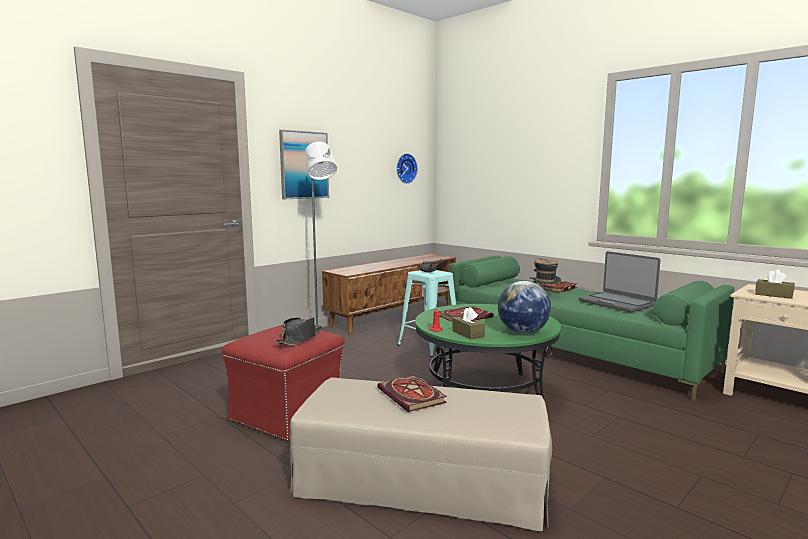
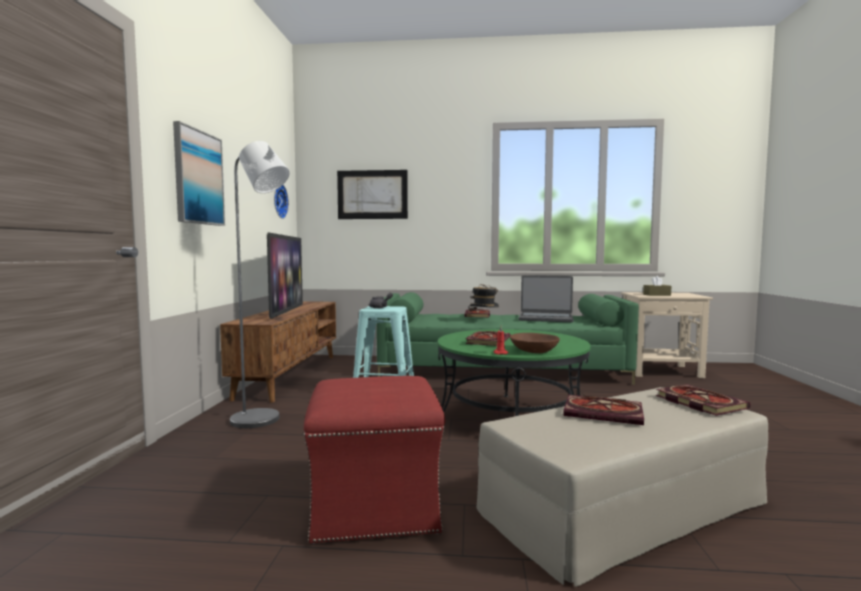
camera: 40 degrees left, 5 degrees down
black hat [275,317,322,345] -> none
brown tissue box [452,307,485,340] -> brown bowl [510,333,560,353]
globe [498,281,551,334] -> none
none -> television [267,232,303,319]
none -> picture [337,170,408,219]
none -> book [656,385,751,416]

